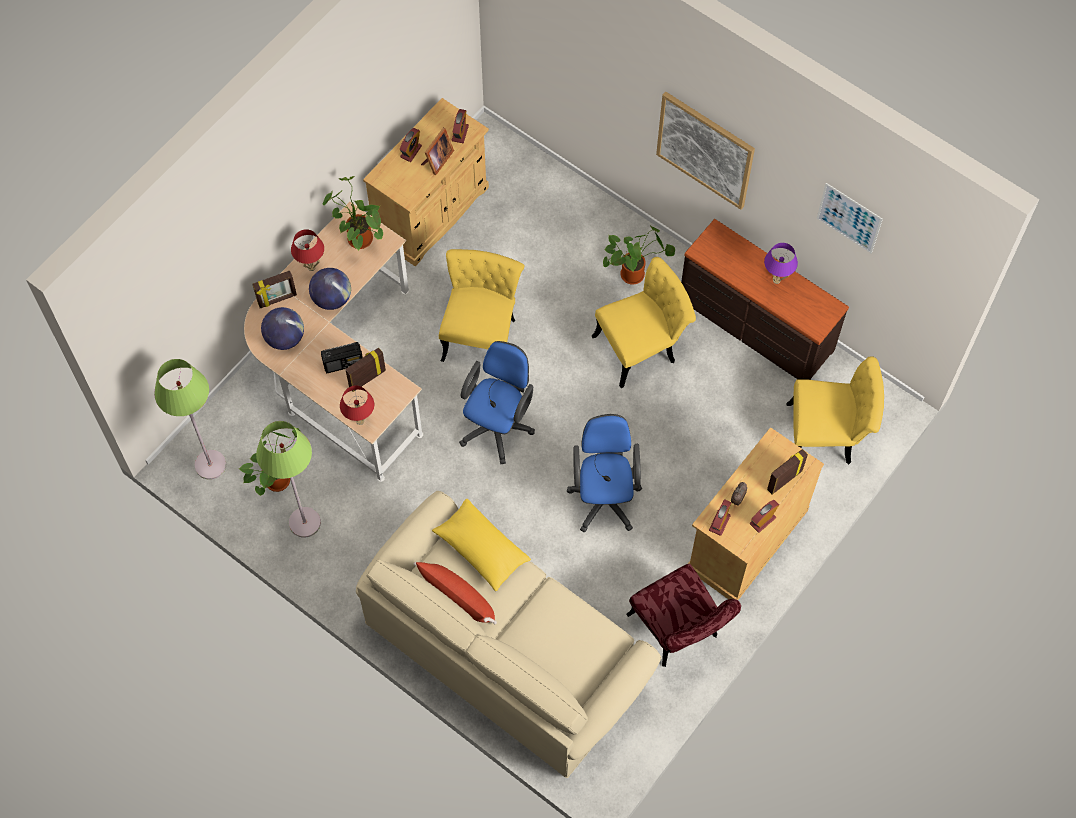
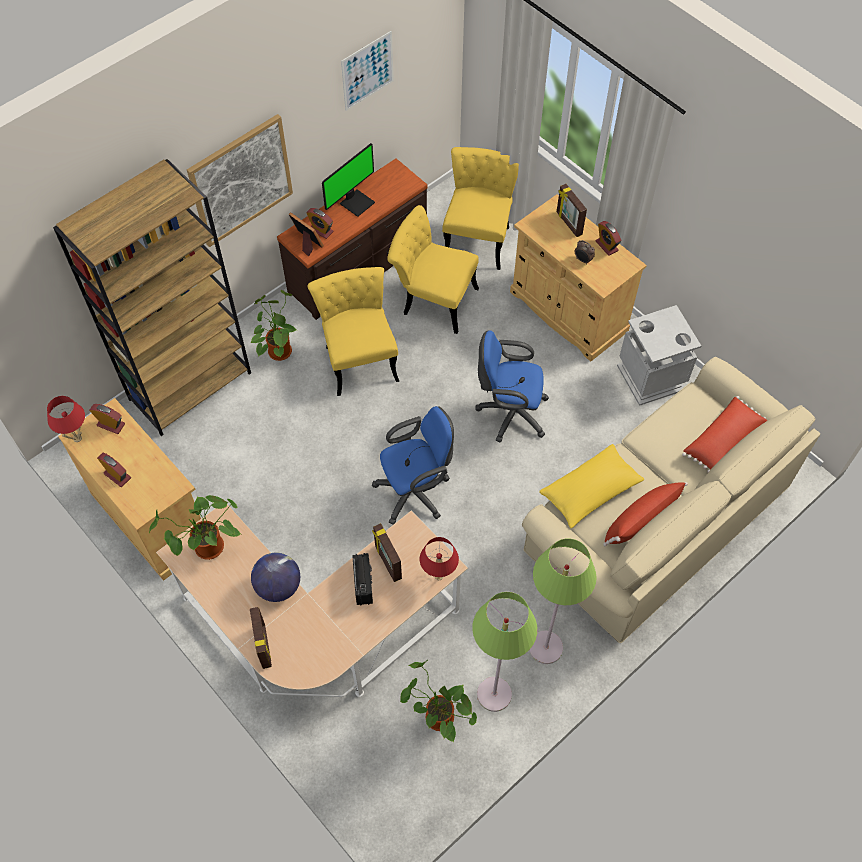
camera: 80 degrees left, 5 degrees down
green floor lamp [154,359,226,480] -> green floor lamp moved to [529,538,597,664]
globe [261,307,304,350] -> none
red table lamp [291,229,324,271] -> red table lamp moved to [47,396,85,442]
picture frame [421,128,454,175] -> picture frame moved to [289,212,324,256]
yellow chair [439,249,525,362] -> yellow chair moved to [387,205,479,334]
blue office chair [459,341,535,464] -> blue office chair turned 120 degrees clockwise [372,406,454,525]
red chair [626,564,741,667] -> grey trash can [617,305,701,406]
alarm clock [709,499,731,536] -> alarm clock moved to [306,208,333,239]
purple table lamp [764,243,798,284] -> monitor [322,143,375,217]
none -> brown bookcase [53,159,251,436]
none -> red pillow [682,396,767,472]

